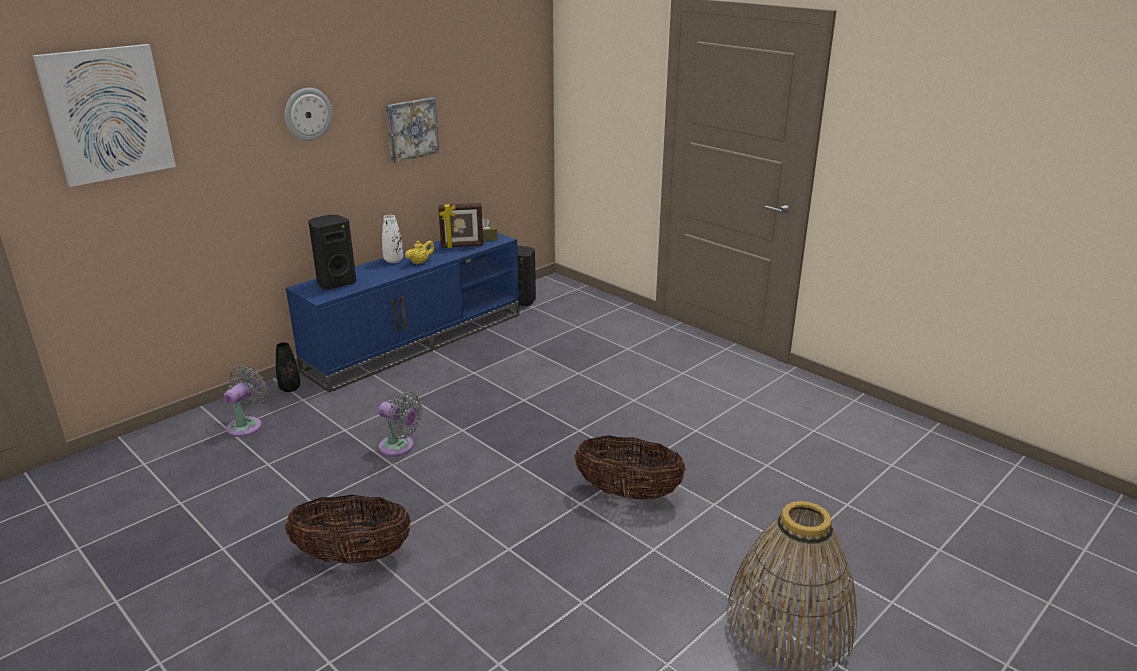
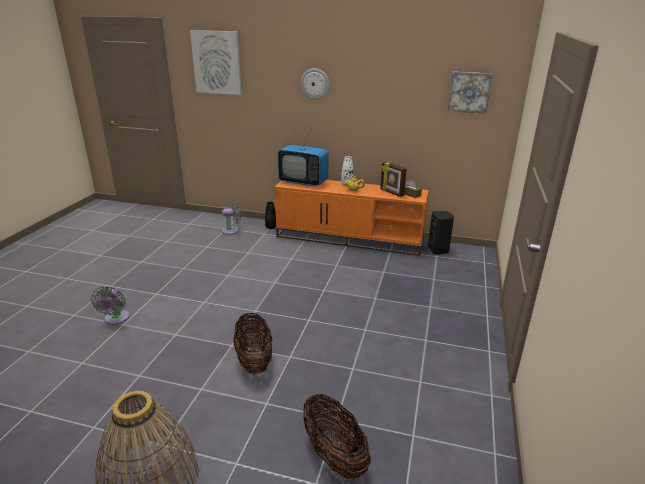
camera: 60 degrees right, 0 degrees up
basket [285,495,411,564] -> basket moved to [304,393,371,480]
blue tv stand [286,232,519,393] -> orange tv stand [275,180,429,256]
black speaker [308,215,356,290] -> television [278,125,329,187]
grey fan [378,392,422,457] -> grey fan moved to [91,286,130,325]
picture [386,98,439,163] -> picture moved to [448,72,493,114]

